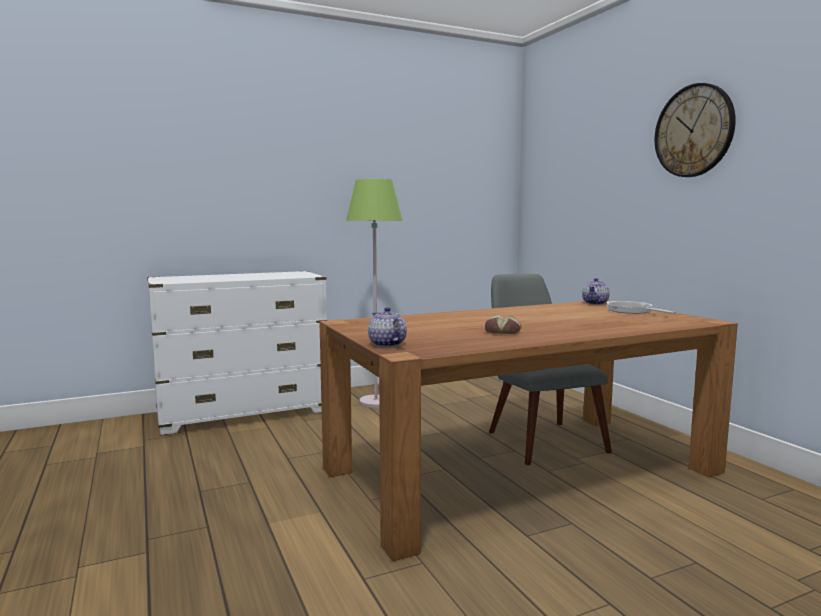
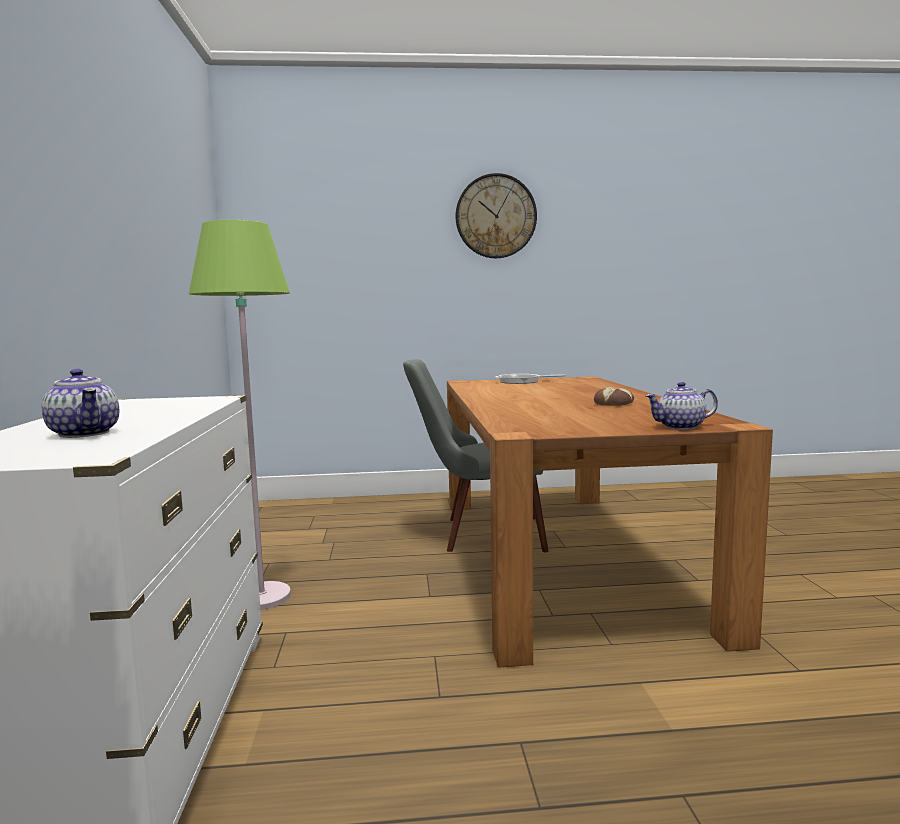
camera: 70 degrees left, 0 degrees up
teapot [582,278,610,305] -> teapot moved to [42,369,119,438]

